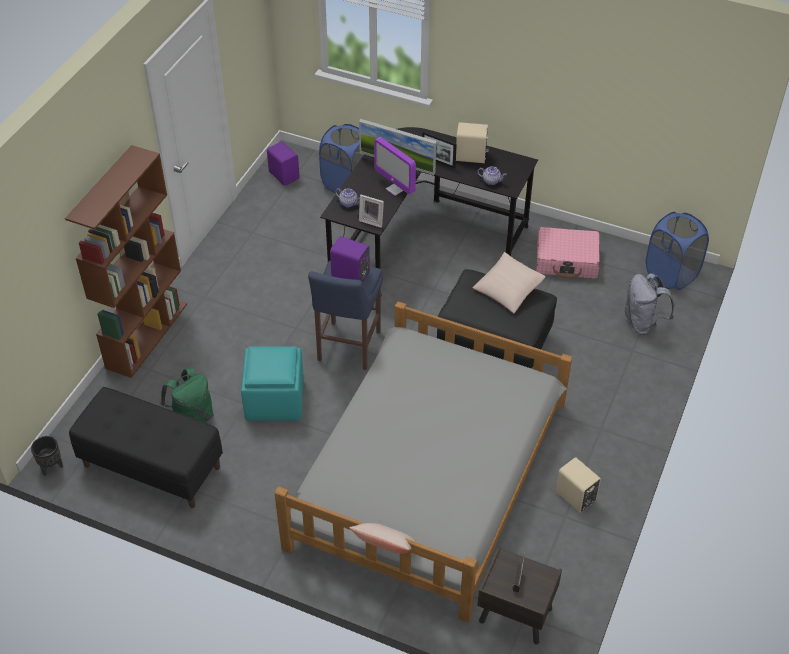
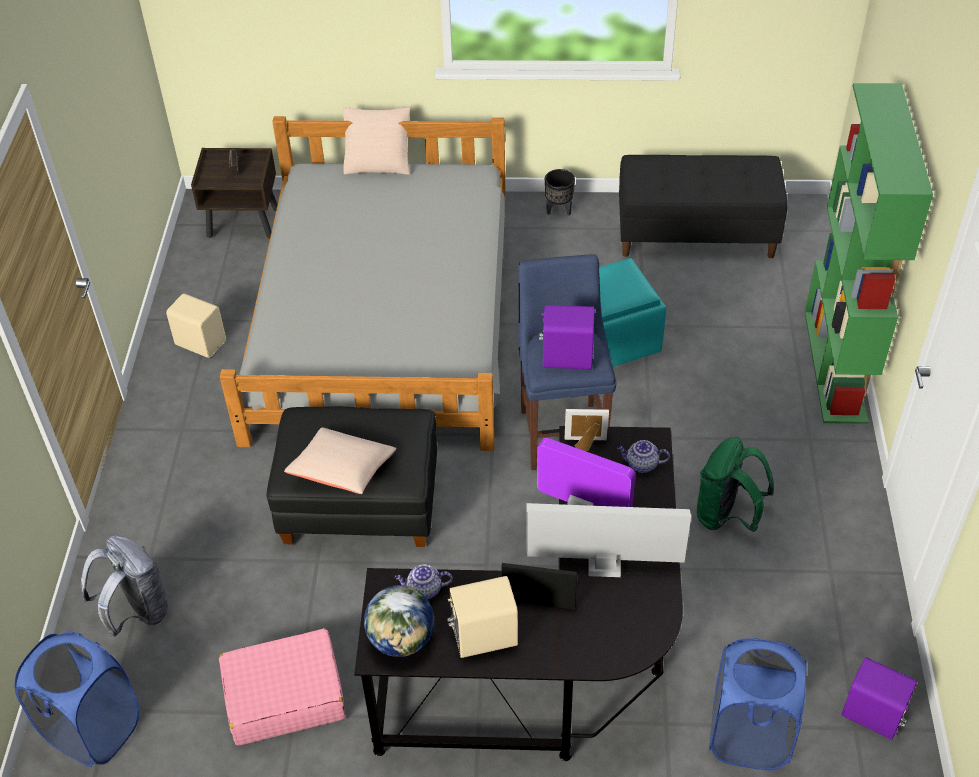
camera: 160 degrees right, 0 degrees up
black planter [31,436,63,476] -> black planter moved to [545,169,575,215]
brown bookcase [65,145,187,378] -> green bookcase [805,83,933,424]
green backpack [161,368,214,422] -> green backpack moved to [697,437,774,532]
none -> globe [364,585,434,657]

